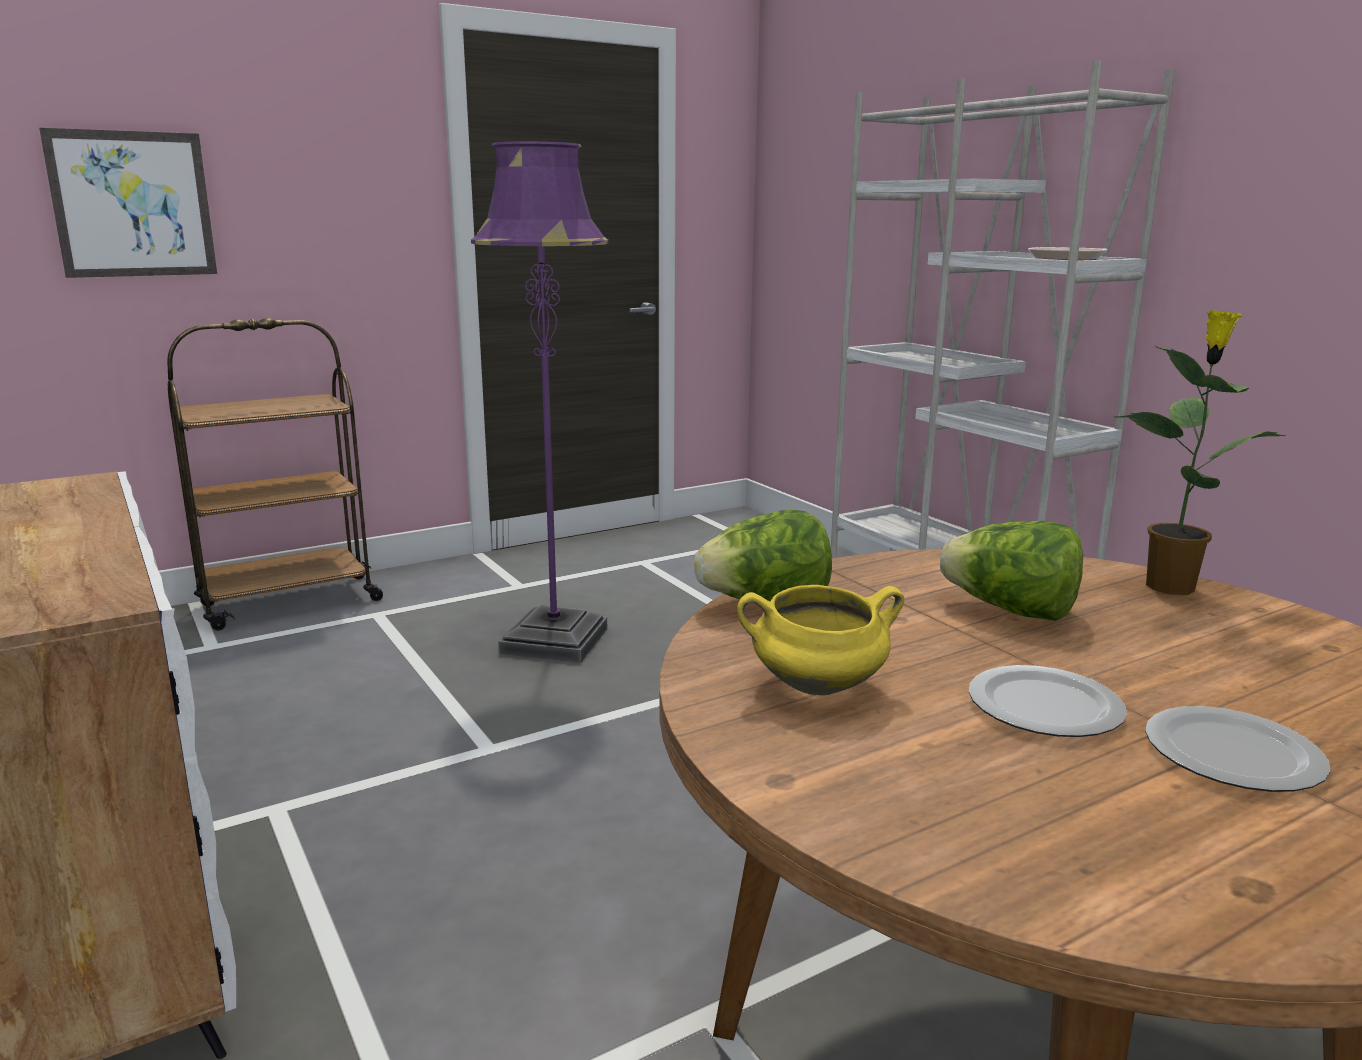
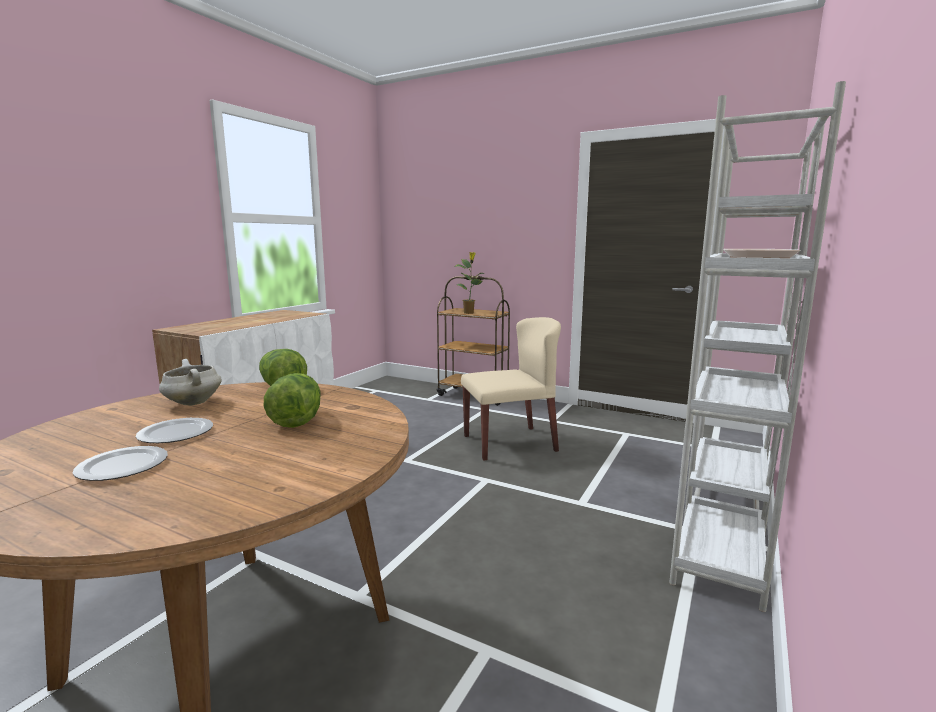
camera: 60 degrees right, 5 degrees down
picture [39,128,217,278] -> none
purple floor lamp [471,141,609,663] -> beige chair [461,317,561,461]
yellow cooking pot [737,585,904,695] -> white cooking pot [159,359,222,406]
potted plant [1115,310,1287,595] -> potted plant moved to [454,252,484,314]

